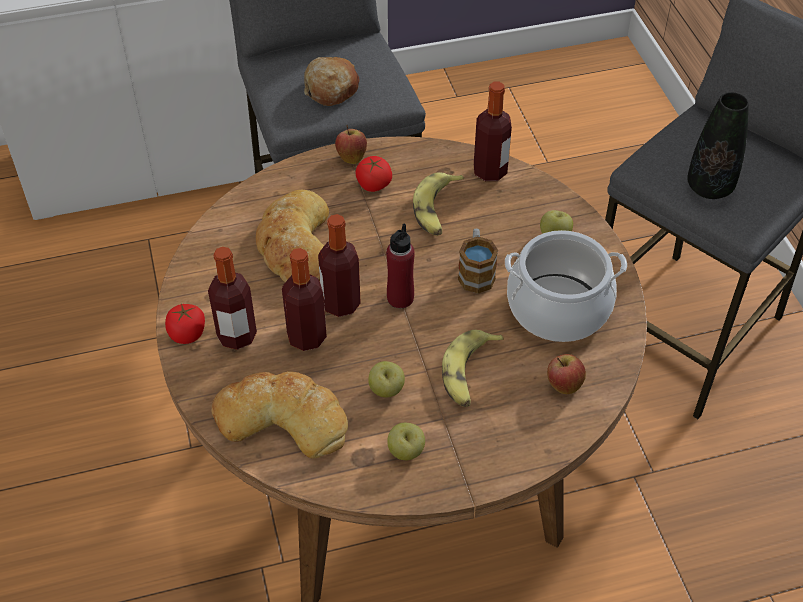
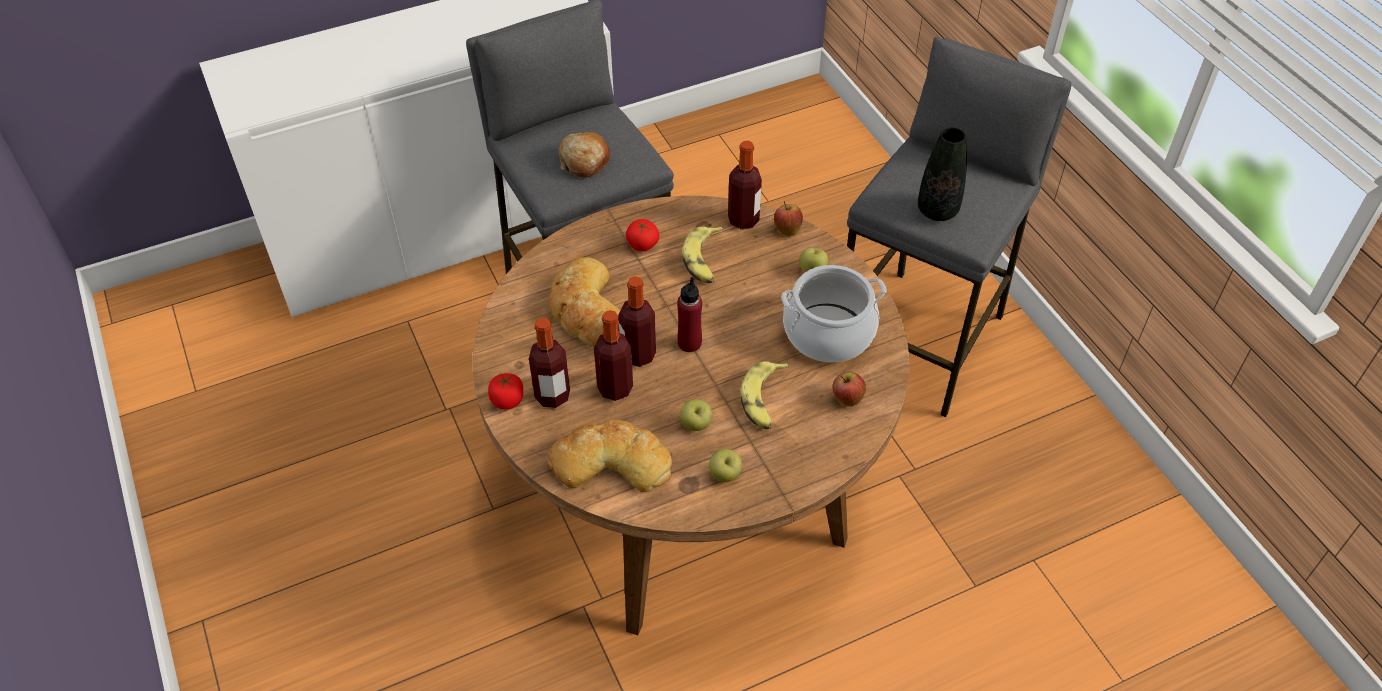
camera: 10 degrees left, 0 degrees up
apple [335,125,367,164] -> apple moved to [774,201,803,236]
mug [458,228,498,294] -> none

